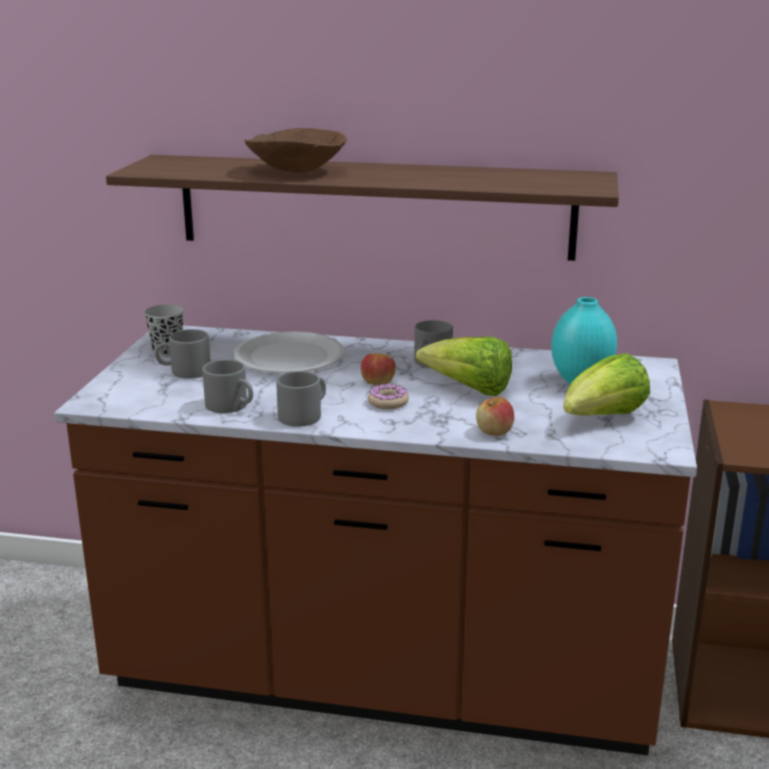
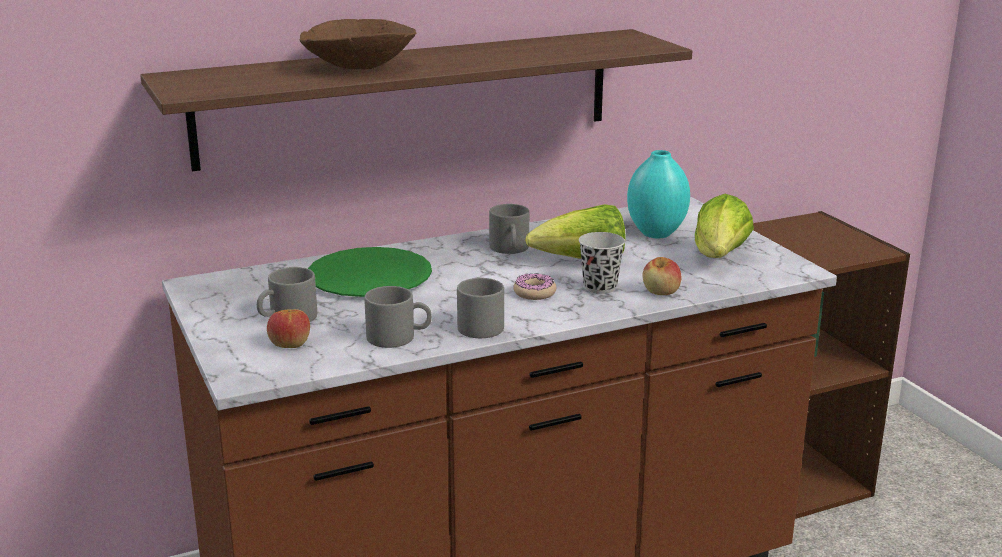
camera: 35 degrees left, 0 degrees up
black cup [144,304,184,357] -> black cup moved to [579,232,625,294]
white plate [234,332,345,373] -> green plate [308,247,432,297]
apple [360,353,396,385] -> apple moved to [267,309,310,348]

